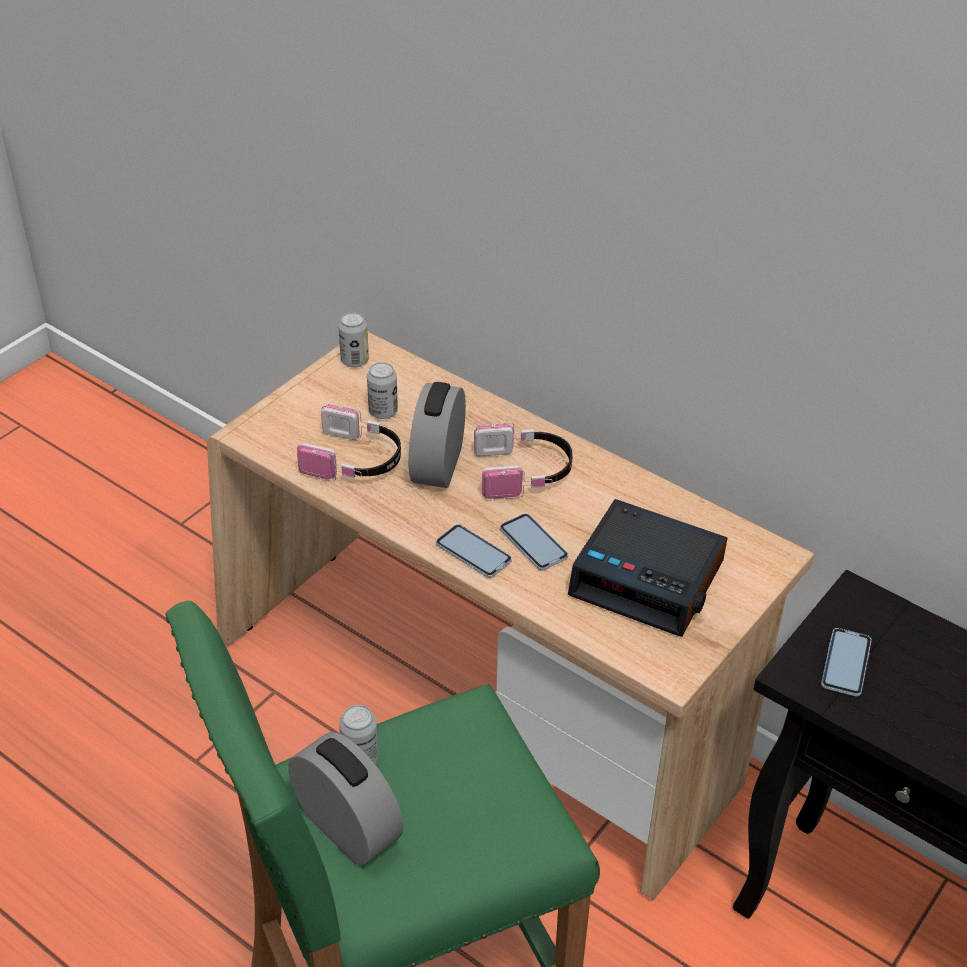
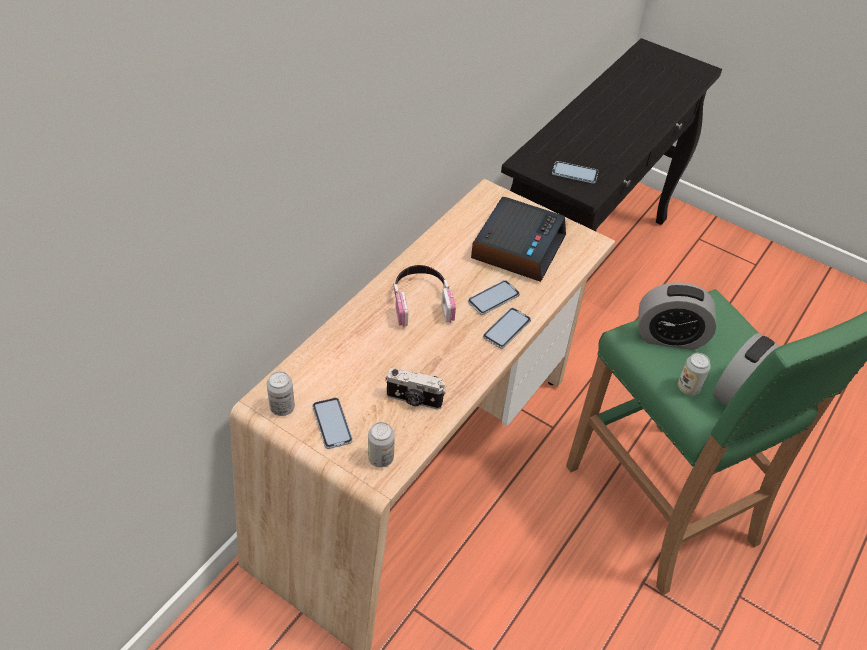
camera: 95 degrees left, 5 degrees up
headphones [297,404,401,481] -> camera [385,368,446,410]
can [367,362,398,419] -> can moved to [368,422,395,468]
alarm clock [409,382,466,488] -> alarm clock moved to [638,282,717,350]
none -> phone [312,397,353,449]

